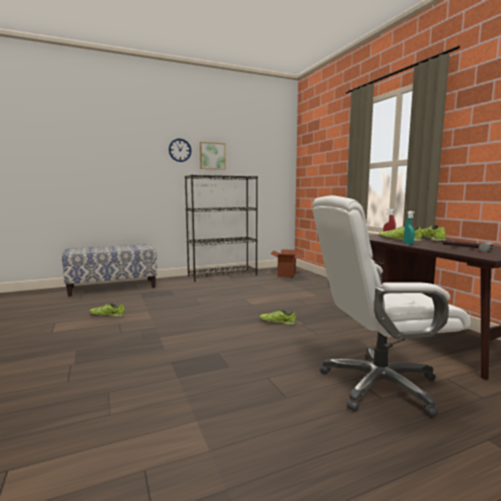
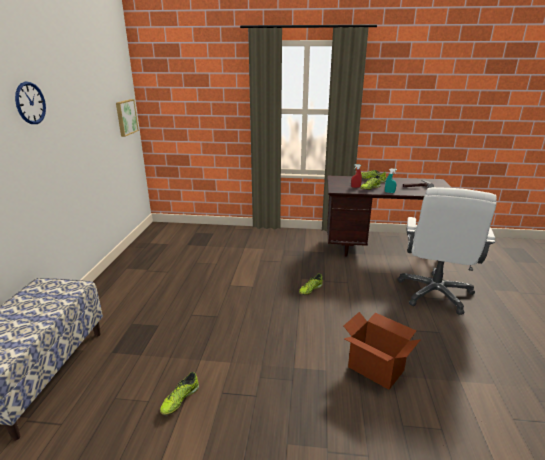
camera: 60 degrees left, 15 degrees up
black bookcase [185,175,258,282] -> none
picture [200,142,226,170] -> picture moved to [116,99,139,137]
cardboard box [271,249,304,278] -> cardboard box moved to [344,312,421,390]

